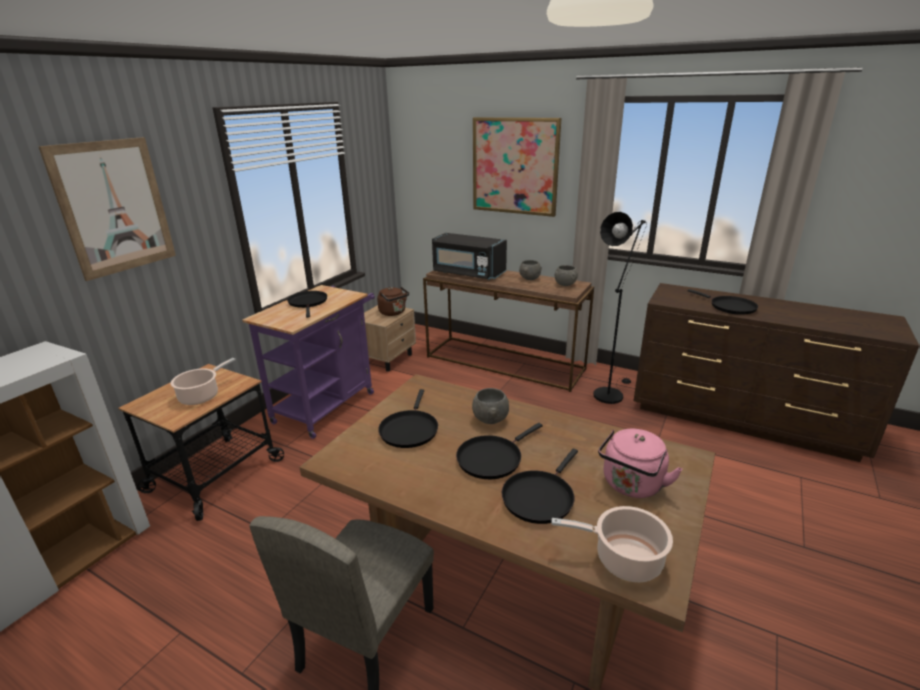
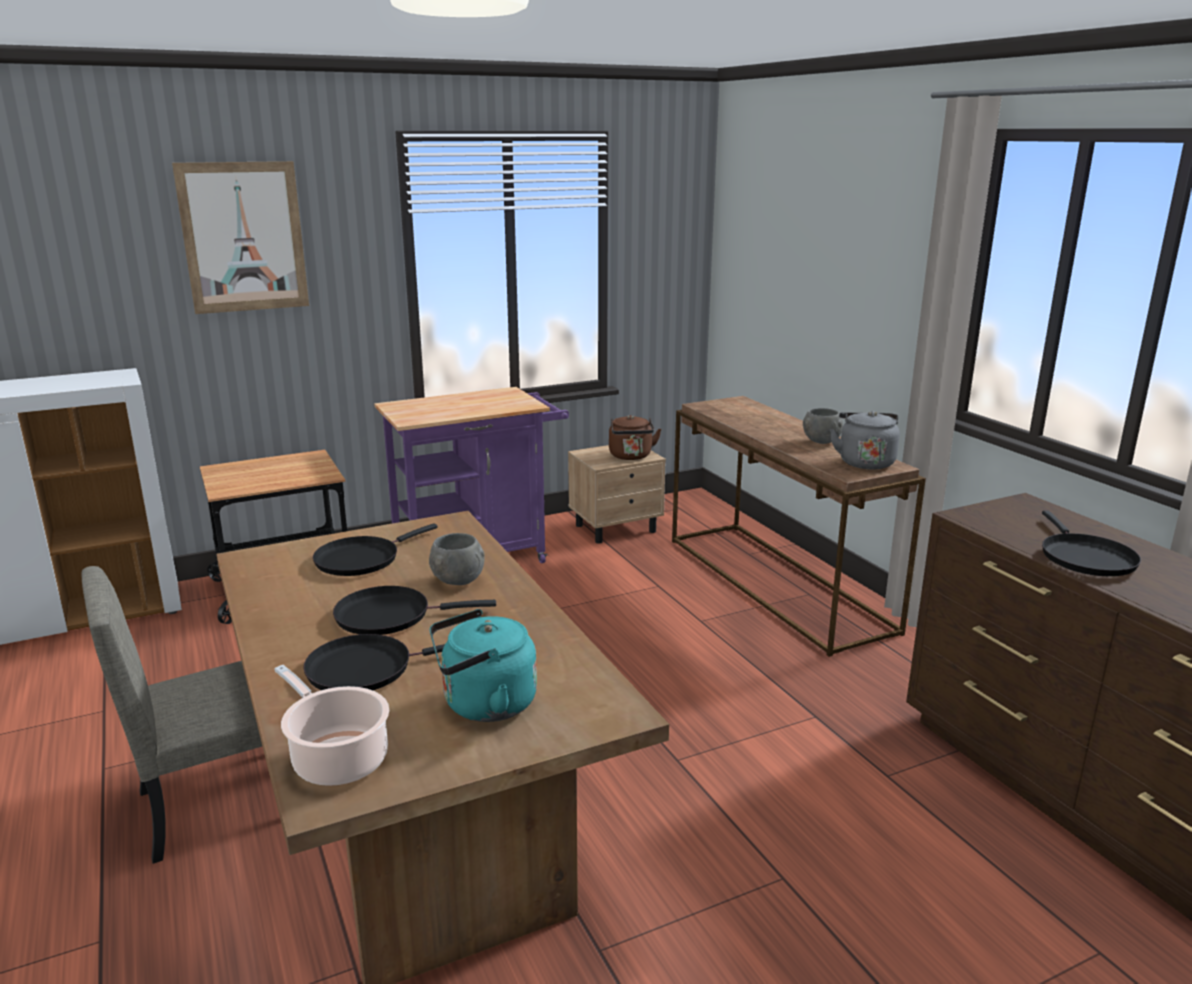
camera: 35 degrees right, 5 degrees down
cooking pot [171,358,235,405] -> none
black frying pan [287,291,327,318] -> none
black microwave [432,233,507,280] -> none
picture [473,117,561,217] -> none
grey bowl [555,265,578,286] -> grey kettle [830,411,900,470]
black floor lamp [593,212,647,404] -> none
pink kettle [598,429,683,498] -> turquoise kettle [430,609,537,722]

